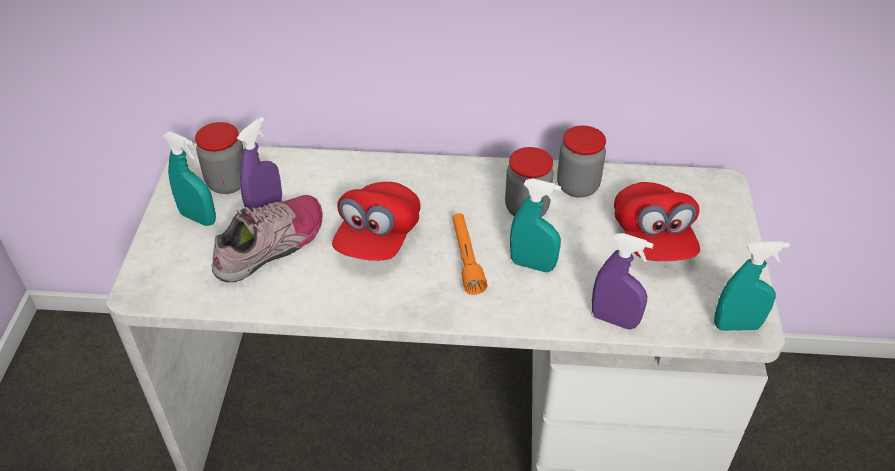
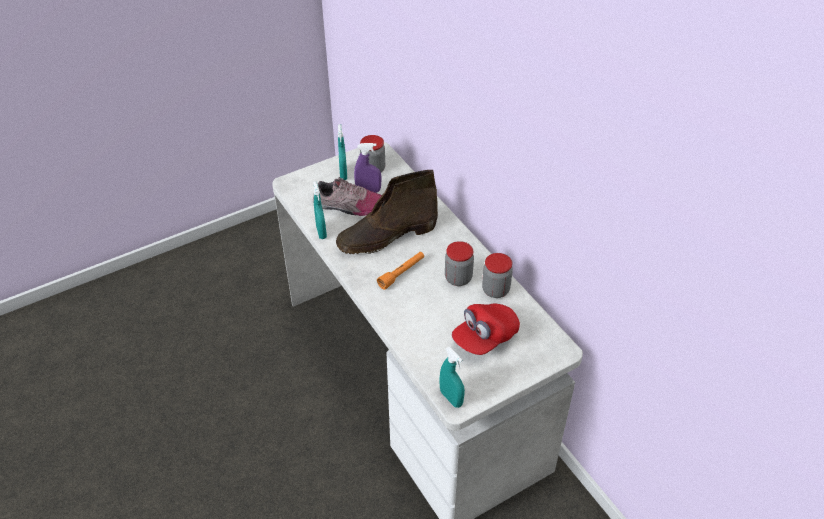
camera: 55 degrees right, 0 degrees up
red cap [332,182,420,261] -> brown boot [336,170,438,254]
turquoise spray bottle [510,179,561,272] -> turquoise spray bottle moved to [313,181,327,239]
purple spray bottle [592,233,653,330] -> none

